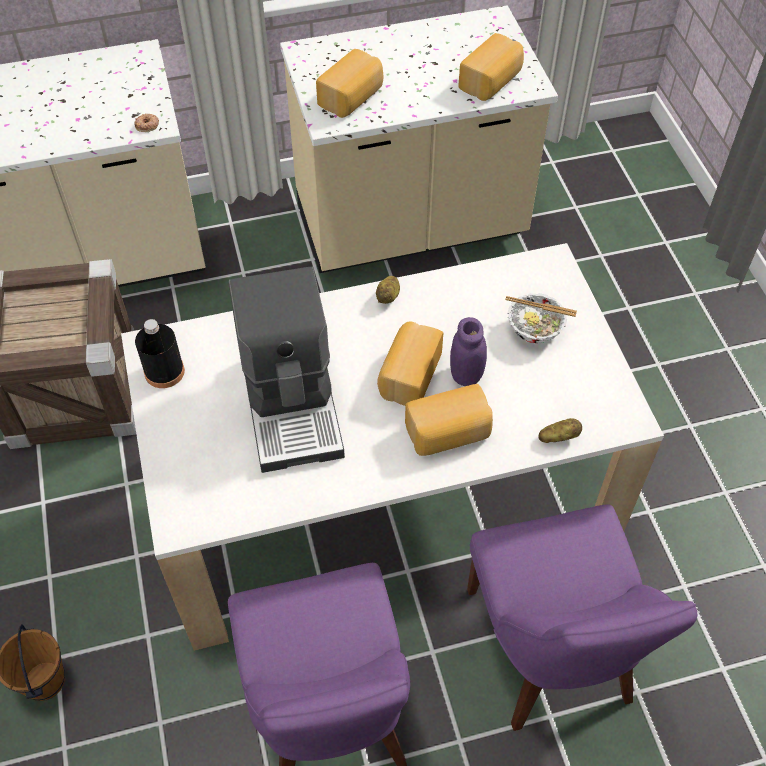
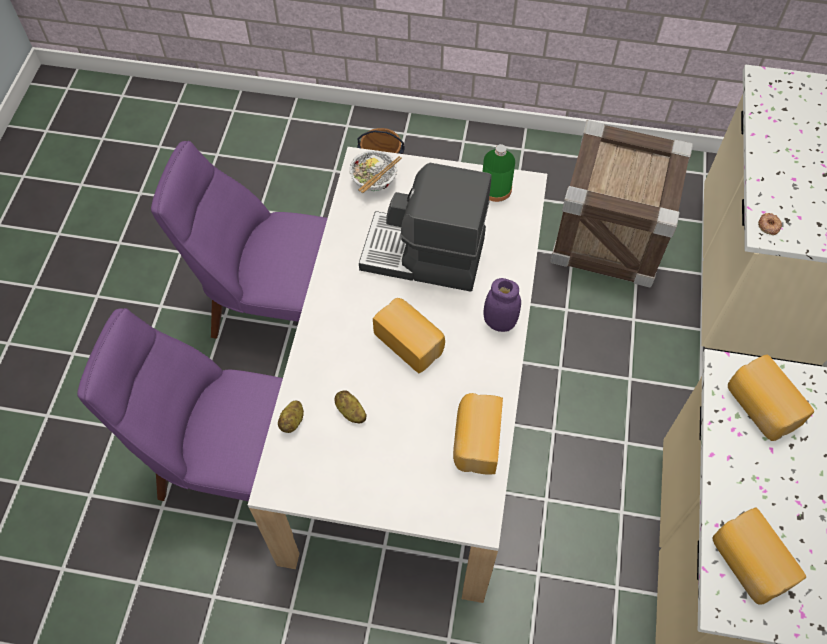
camera: 115 degrees right, 5 degrees up
black bottle [135,319,185,388] -> green bottle [483,144,515,202]
potato [376,276,400,304] -> potato moved to [334,390,366,423]
bread [405,384,493,456] -> bread moved to [453,393,503,475]
purple jar [450,317,487,386] -> purple jar moved to [484,278,521,332]
bowl [505,293,577,343] -> bowl moved to [349,150,402,193]

